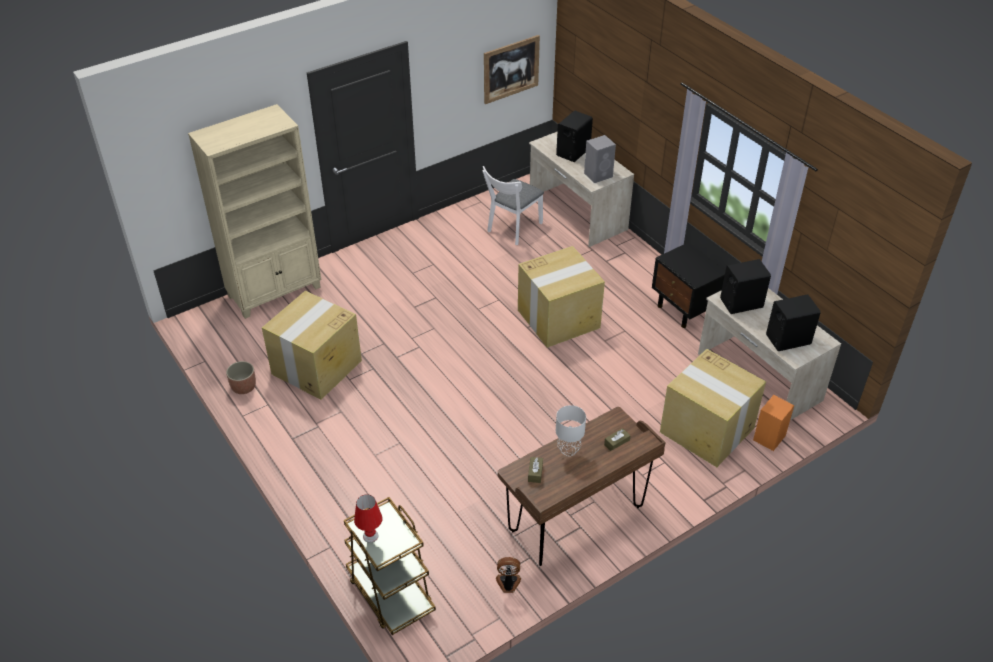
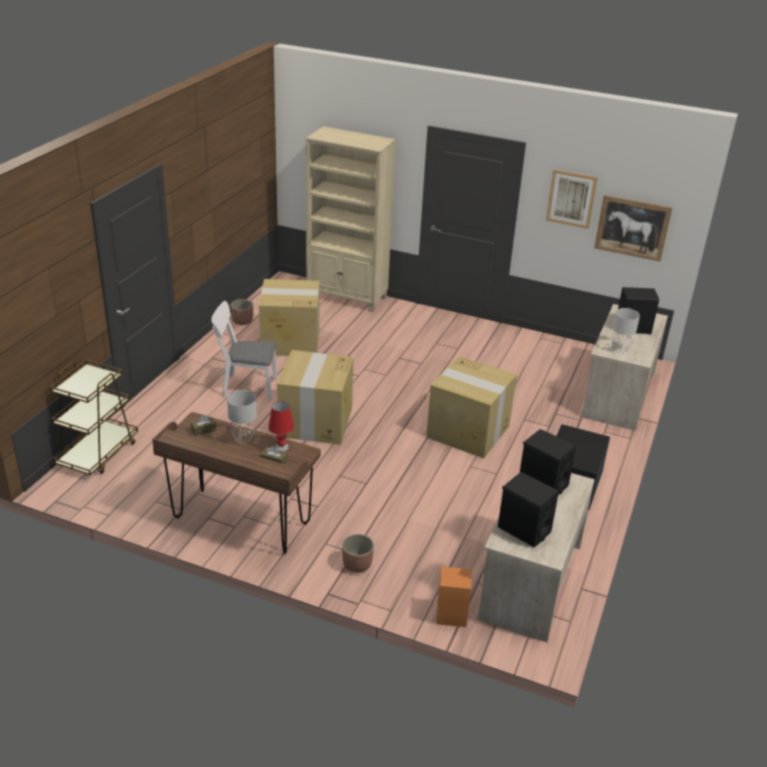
camera: 55 degrees right, 10 degrees down
red table lamp [354,495,382,543] -> red table lamp moved to [268,401,294,452]
white chair [483,166,544,245] -> white chair moved to [211,301,277,400]
fan [496,557,521,593] -> none
grey speaker [584,135,616,183] -> grey table lamp [612,308,640,353]
cardboard box [660,349,766,467] -> cardboard box moved to [277,350,354,445]
none -> planter [342,534,374,573]
none -> picture [546,169,598,229]

